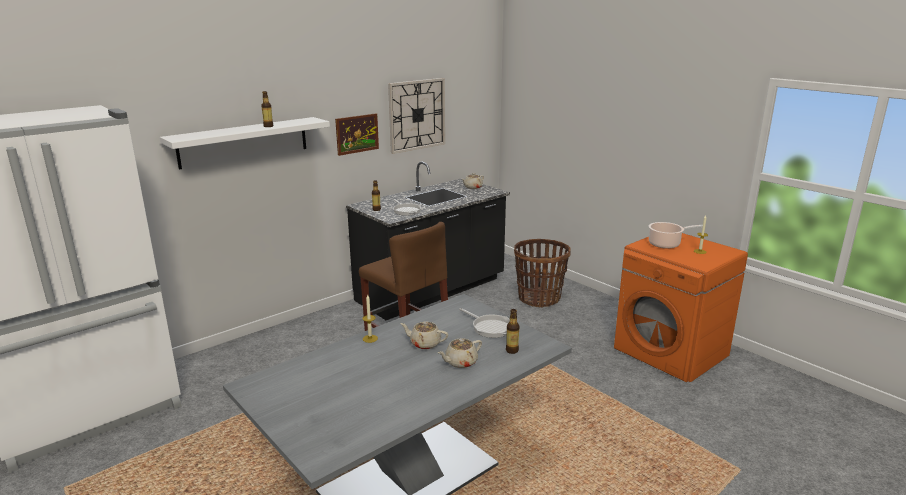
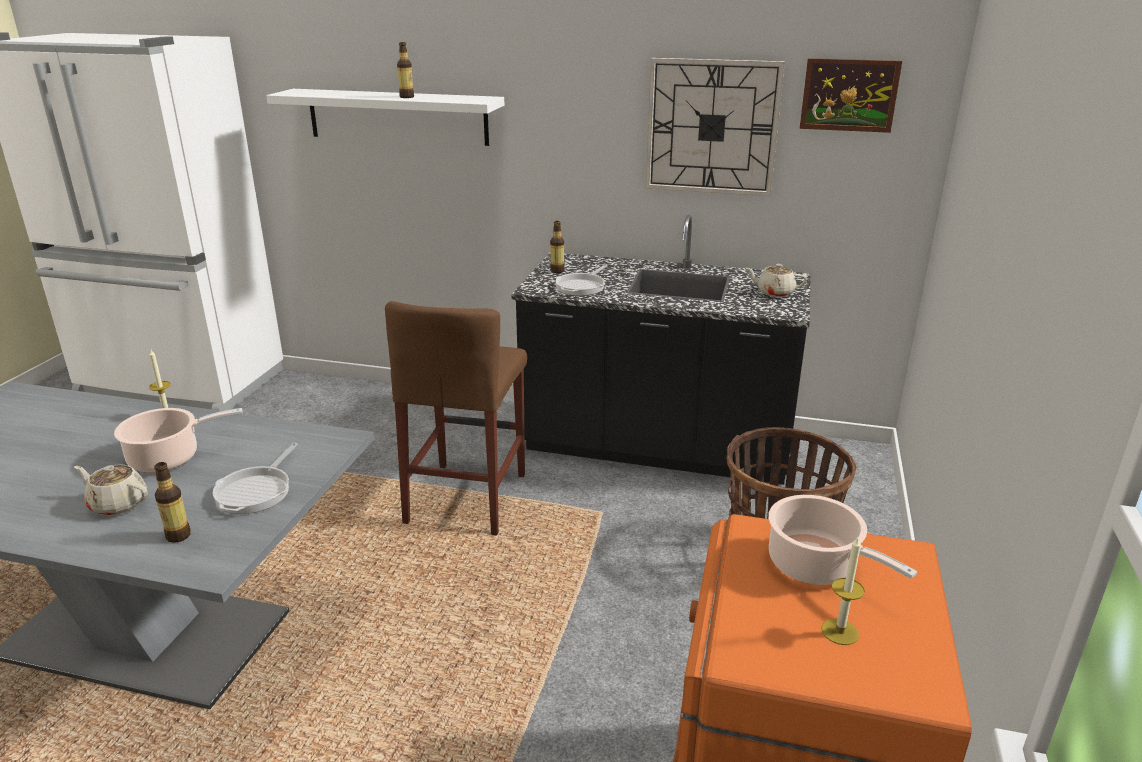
camera: 55 degrees right, 5 degrees up
picture [335,113,379,156] -> picture moved to [799,58,902,133]
beige teapot [400,321,448,349] -> cooking pot [114,408,243,473]

